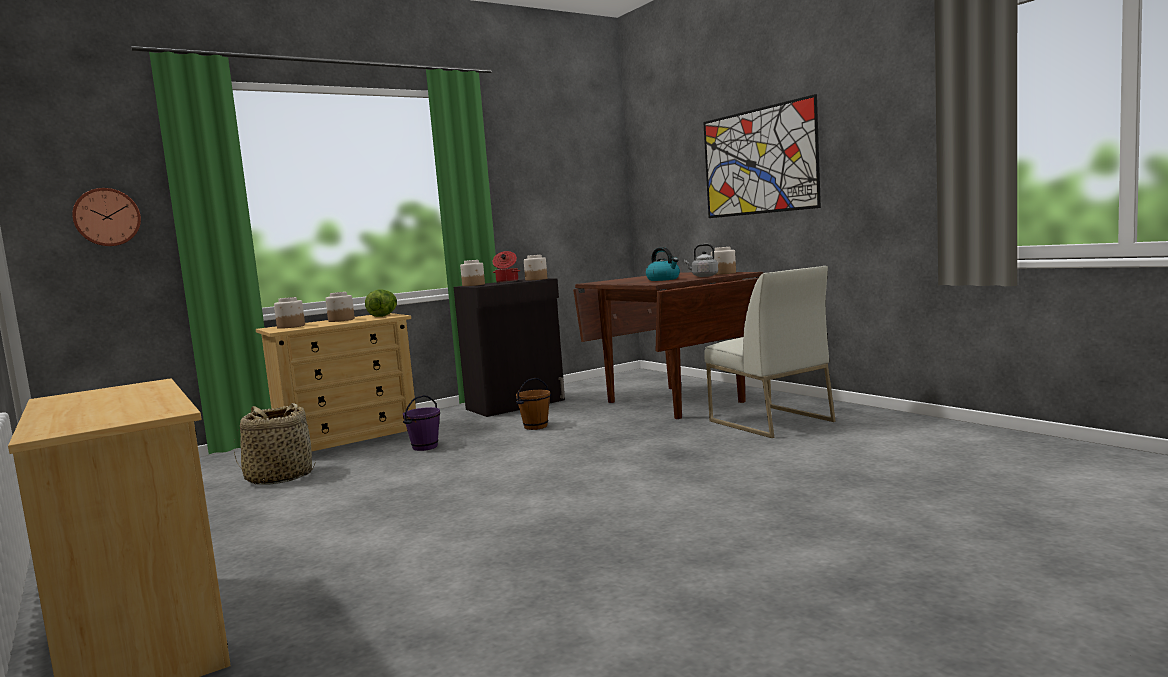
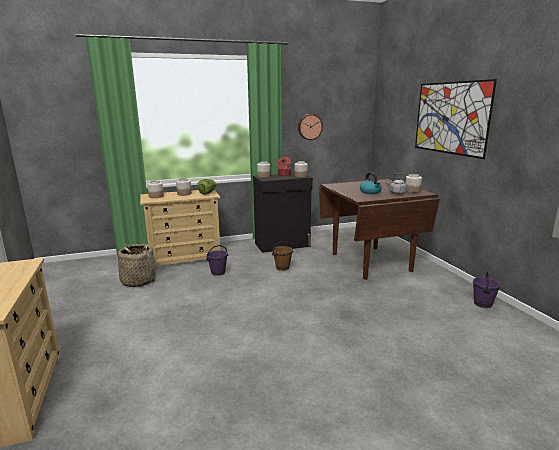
camera: 15 degrees right, 10 degrees up
wall clock [72,188,141,246] -> wall clock moved to [298,114,323,140]
white chair [704,266,836,438] -> none
none -> purple bucket [473,271,501,308]

